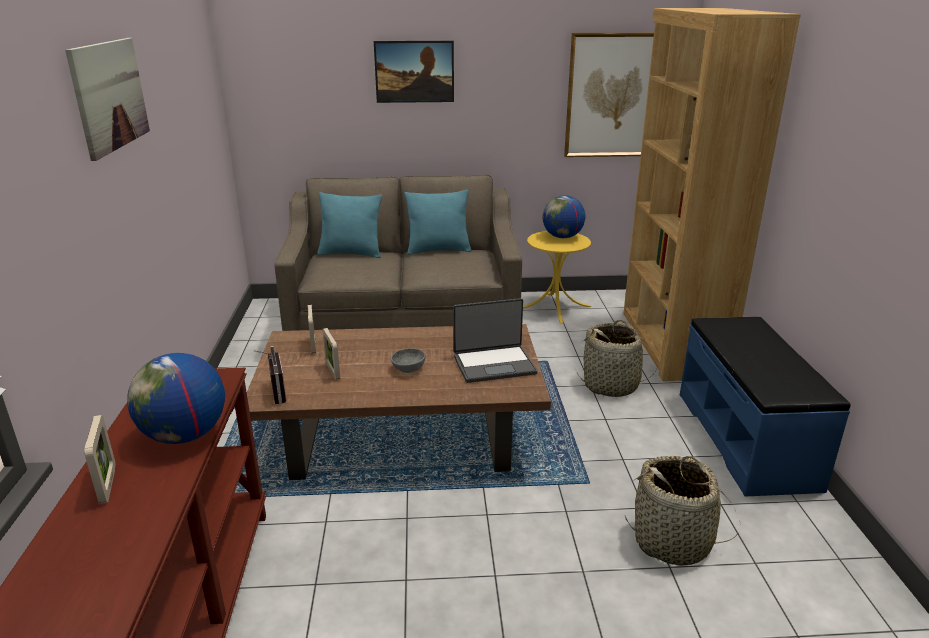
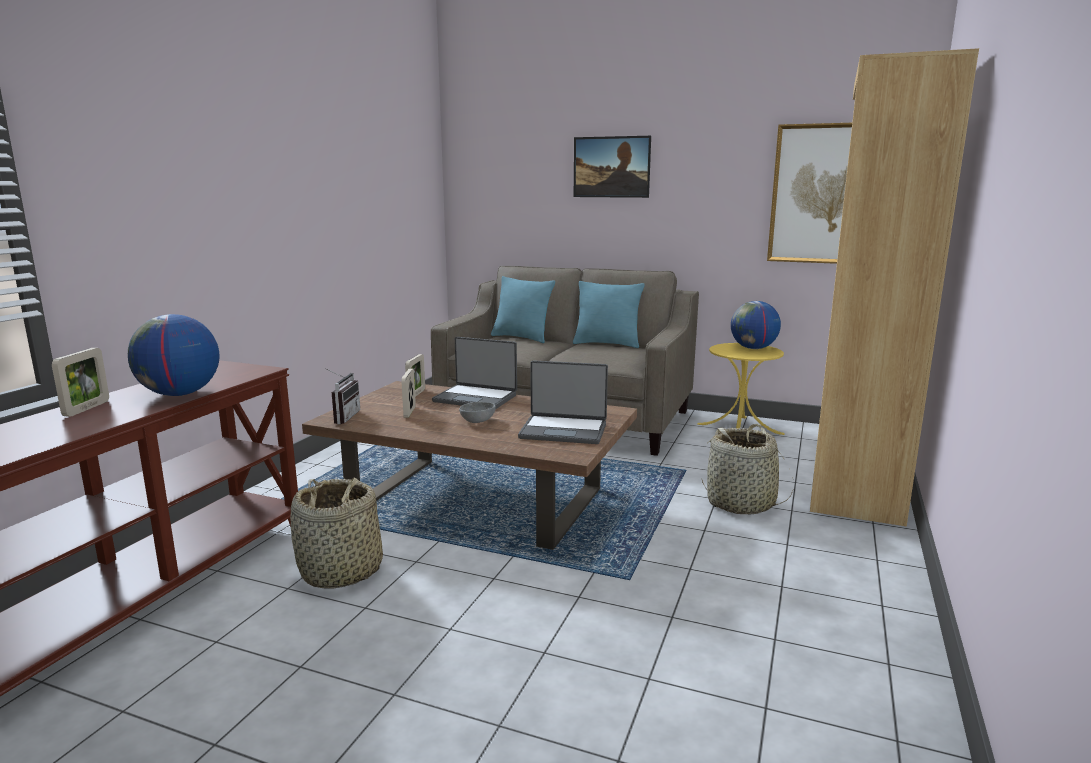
camera: 25 degrees right, 10 degrees down
picture [65,38,150,161] -> none
basket [625,456,740,566] -> basket moved to [290,477,383,589]
blue bench [680,317,850,497] -> none
none -> laptop [432,337,517,409]

